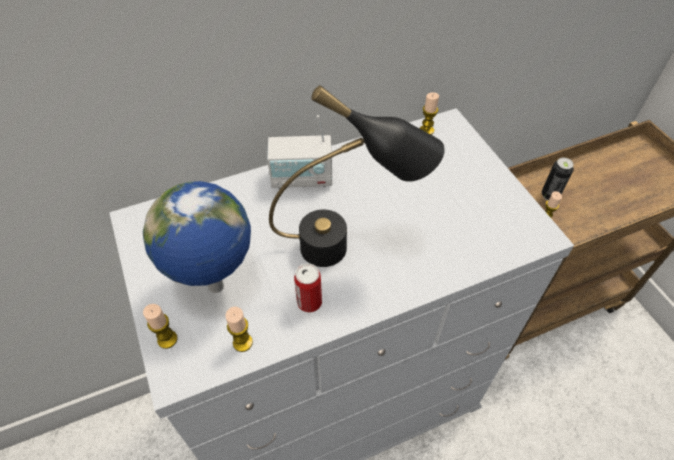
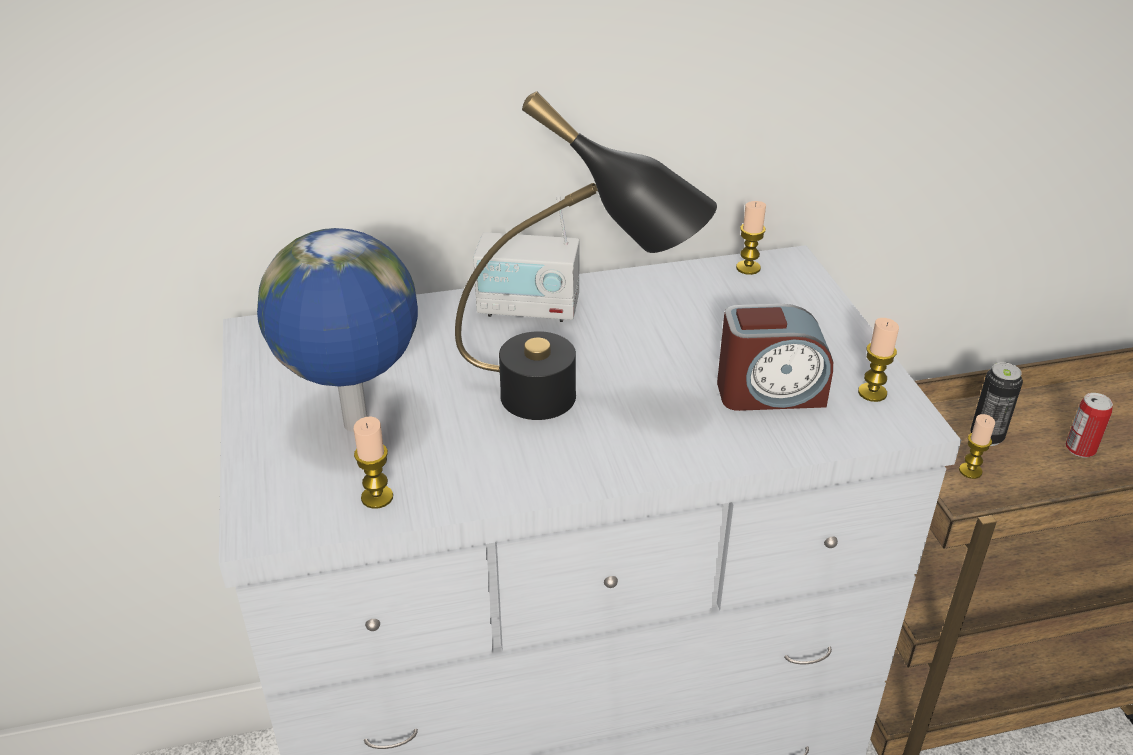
camera: 10 degrees right, 15 degrees down
candle [143,304,178,349] -> candle moved to [858,318,899,402]
can [294,263,322,312] -> can moved to [1066,393,1113,458]
none -> alarm clock [717,304,833,411]

